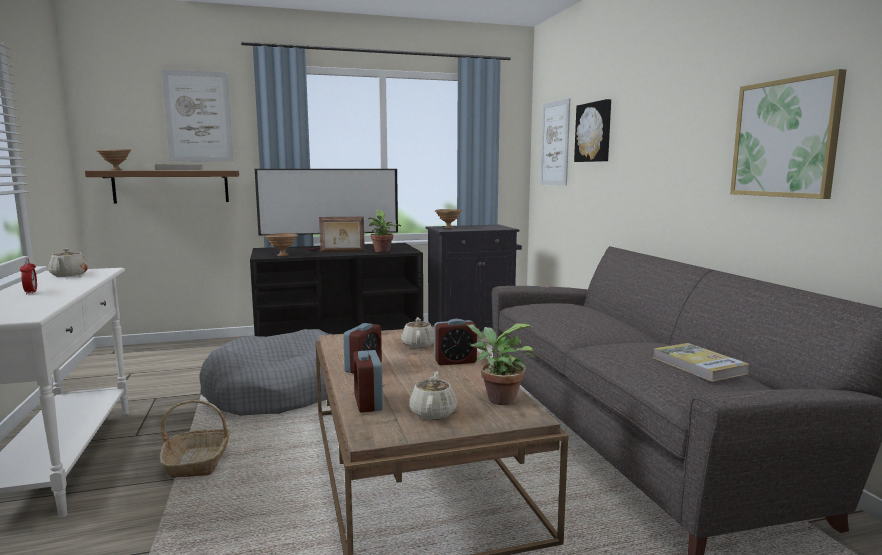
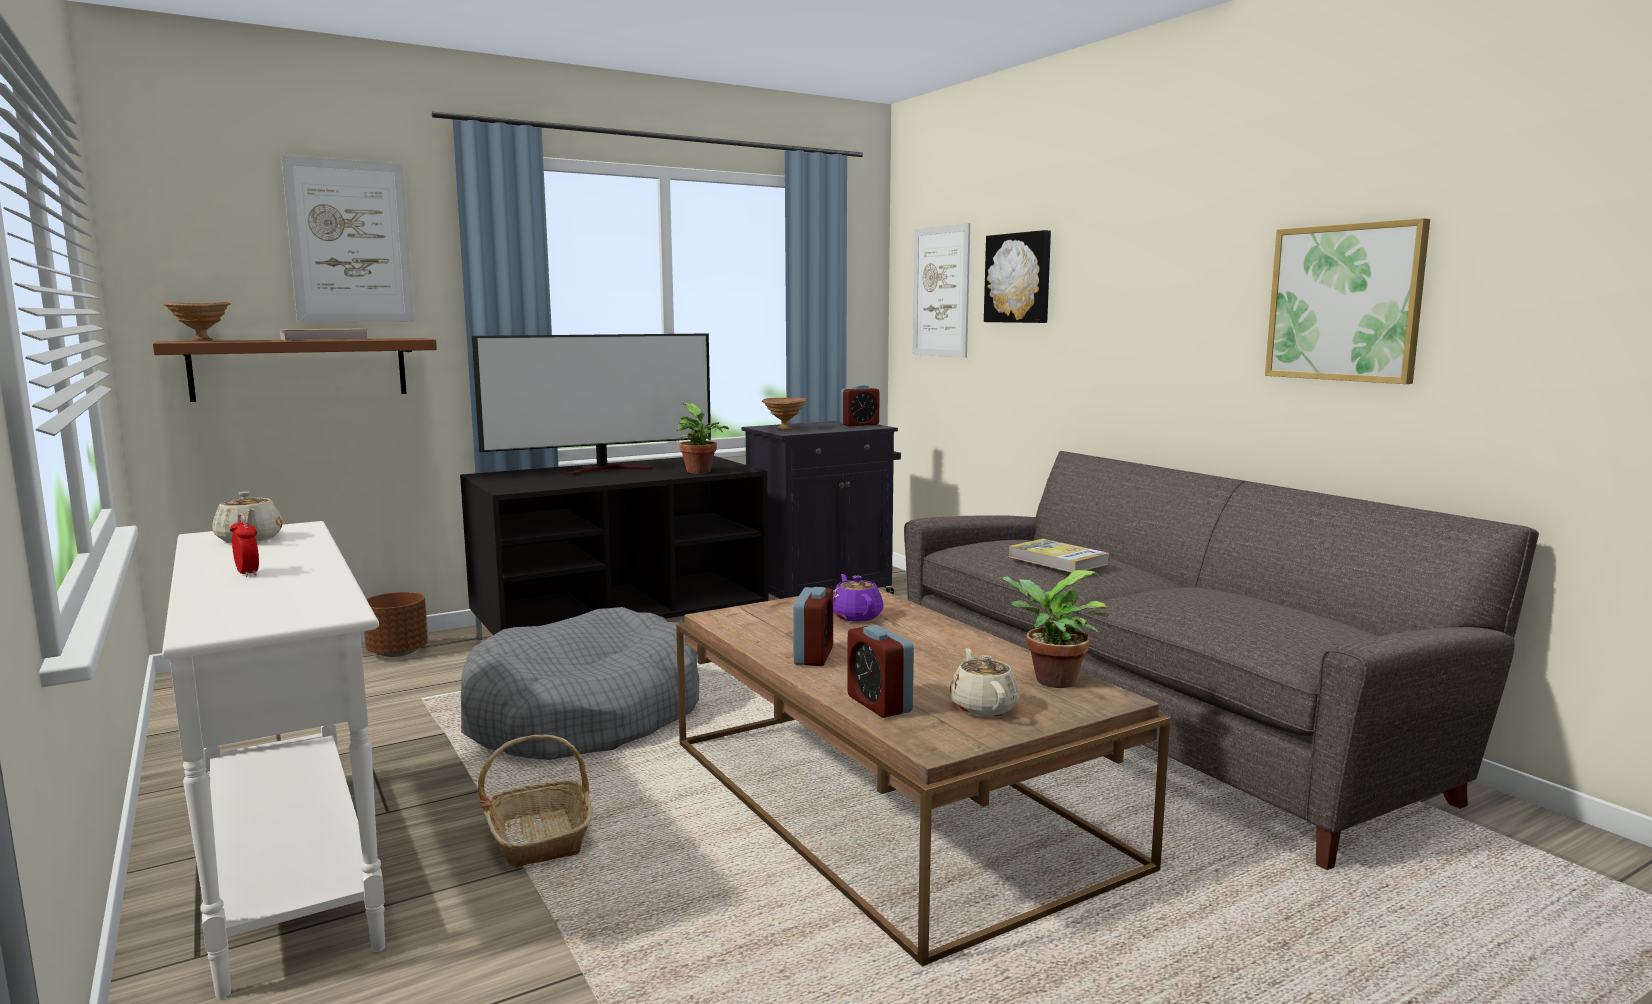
camera: 15 degrees left, 0 degrees up
brown bowl [264,233,299,256] -> none
picture frame [319,217,365,252] -> none
beige teapot [401,317,434,348] -> purple teapot [833,574,884,622]
alarm clock [434,319,477,365] -> alarm clock moved to [841,385,880,426]
book [653,343,750,382] -> book moved to [1008,539,1110,572]
none -> brown planter [364,592,428,657]

